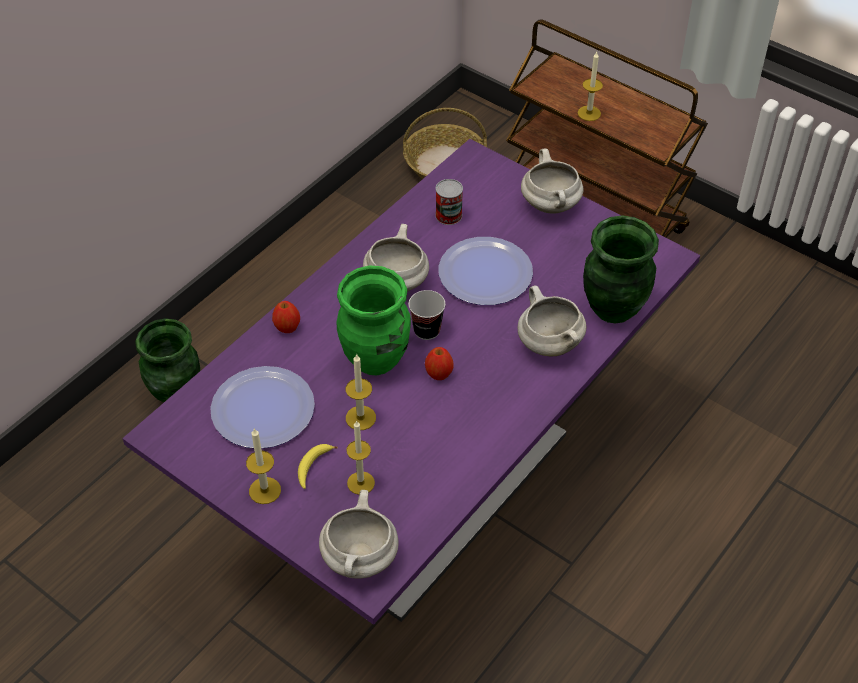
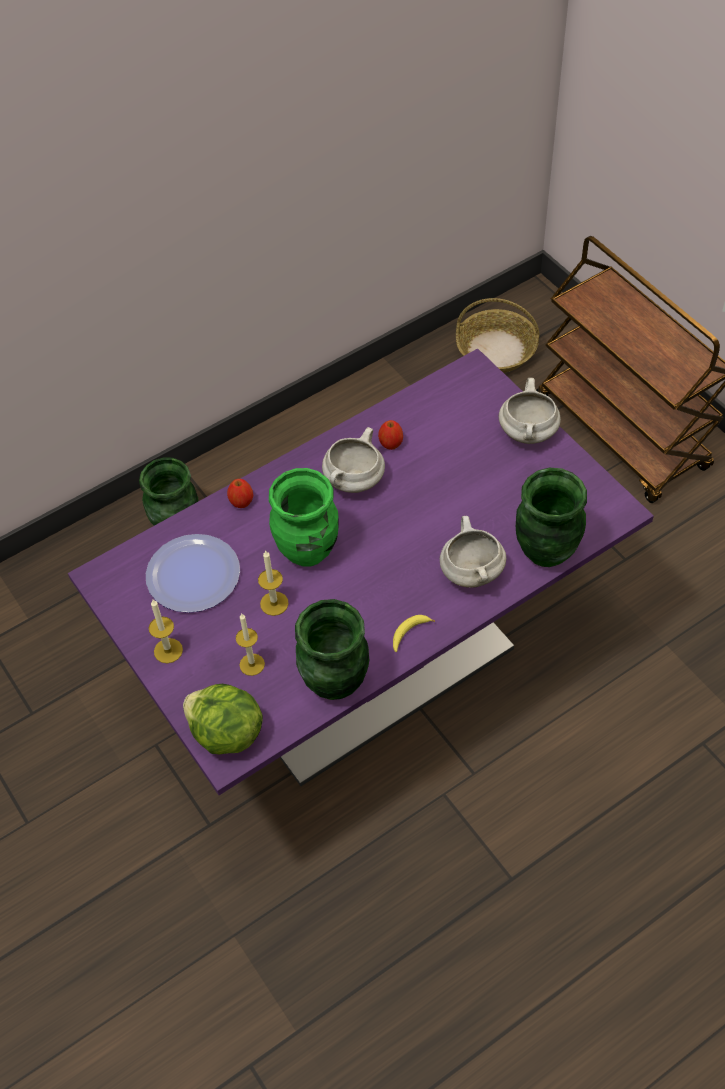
camera: 20 degrees right, 5 degrees up
banana [298,444,337,489] -> banana moved to [393,615,435,652]
white cooking pot [319,490,399,579] -> lettuce [183,684,263,754]
cup [409,290,445,340] -> none
apple [425,347,453,380] -> apple moved to [378,420,403,450]
can [435,179,463,225] -> none
plate [438,237,533,305] -> none
candle [578,52,603,121] -> none
none -> green vase [295,599,369,700]

